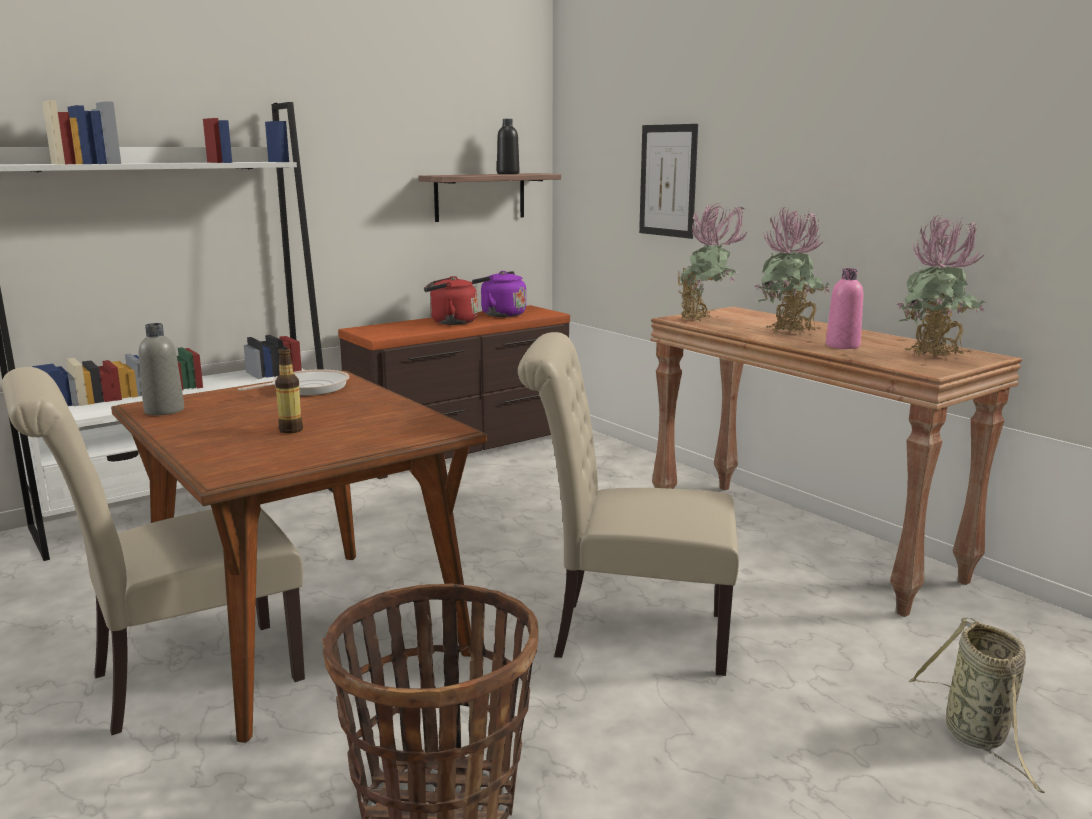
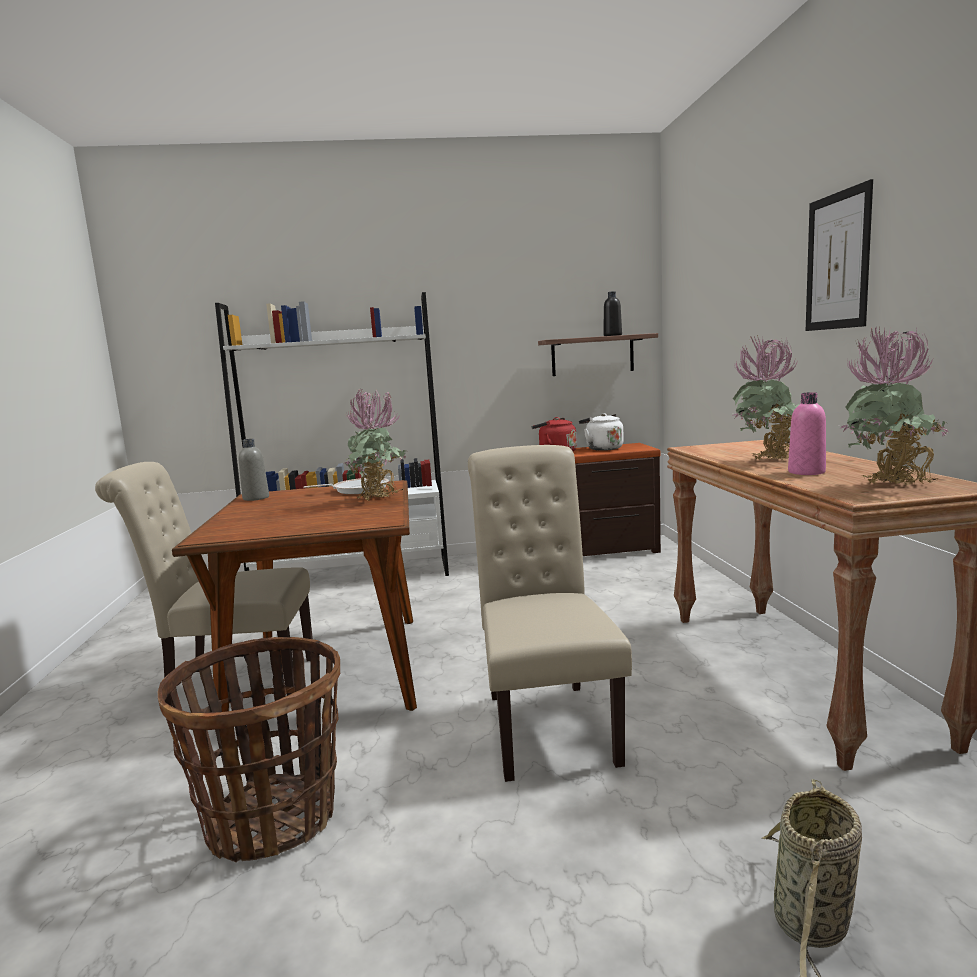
camera: 30 degrees right, 5 degrees down
bottle [275,348,303,434] -> none
purple kettle [472,271,526,317] -> white kettle [579,413,624,451]
beige chair [518,332,739,676] -> beige chair turned 45 degrees clockwise [468,445,632,782]
picture [639,124,698,239] -> picture moved to [806,179,873,331]
potted plant [677,203,749,322] -> potted plant moved to [343,389,406,501]

